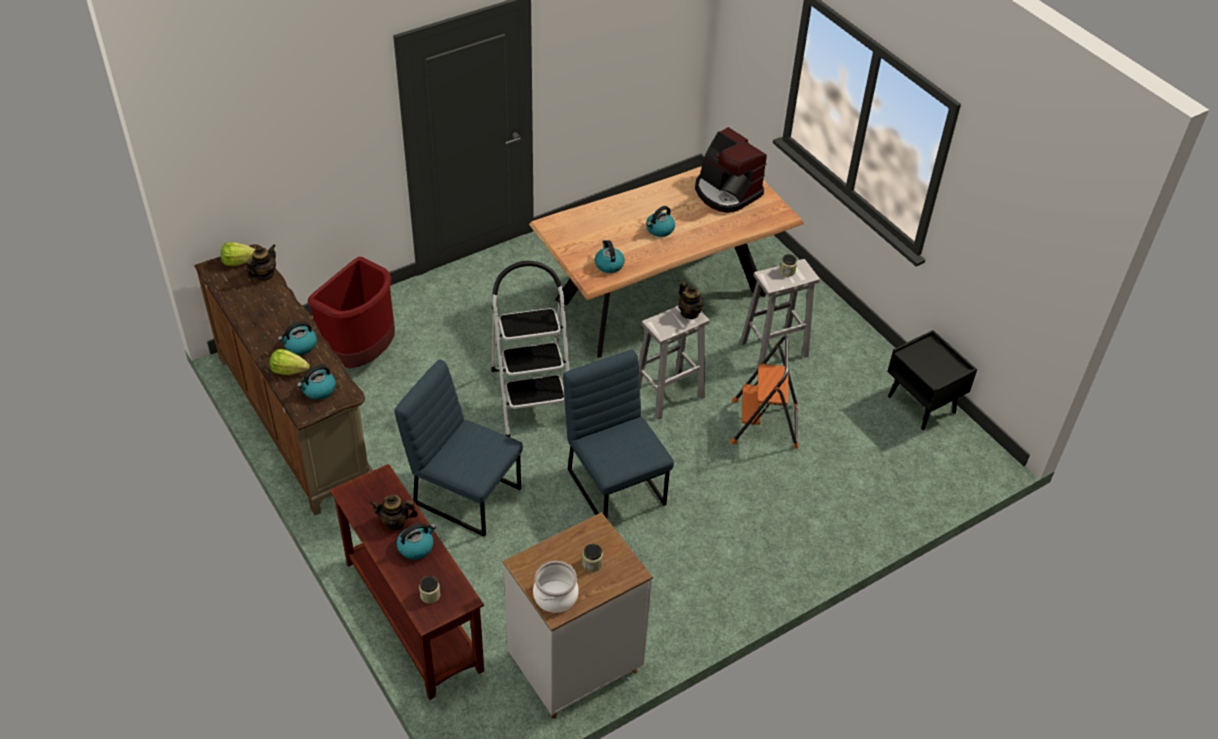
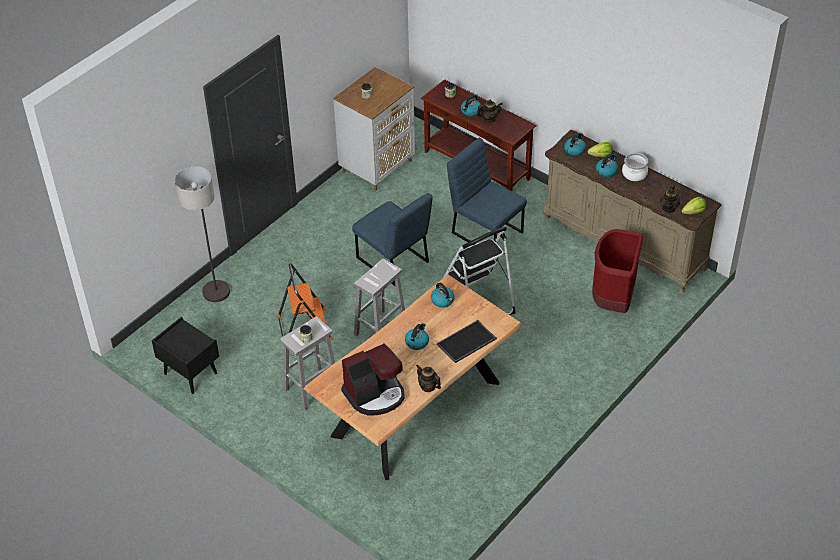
camera: 165 degrees right, 0 degrees up
blue chair [394,359,523,537] -> blue chair turned 150 degrees counterclockwise [447,138,527,245]
cooking pot [533,561,579,613] -> cooking pot moved to [622,153,648,181]
teapot [678,282,703,319] -> teapot moved to [416,365,441,392]
coffee machine [695,127,767,213] -> coffee machine turned 120 degrees clockwise [341,343,405,416]
none -> grey floor lamp [175,166,230,302]
none -> tray [437,320,497,363]

